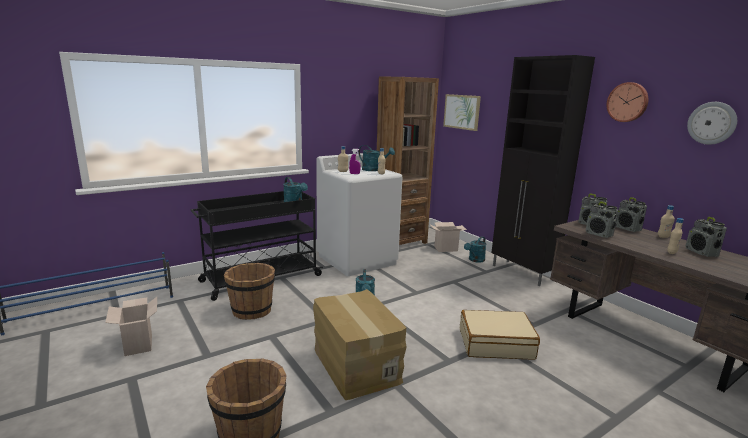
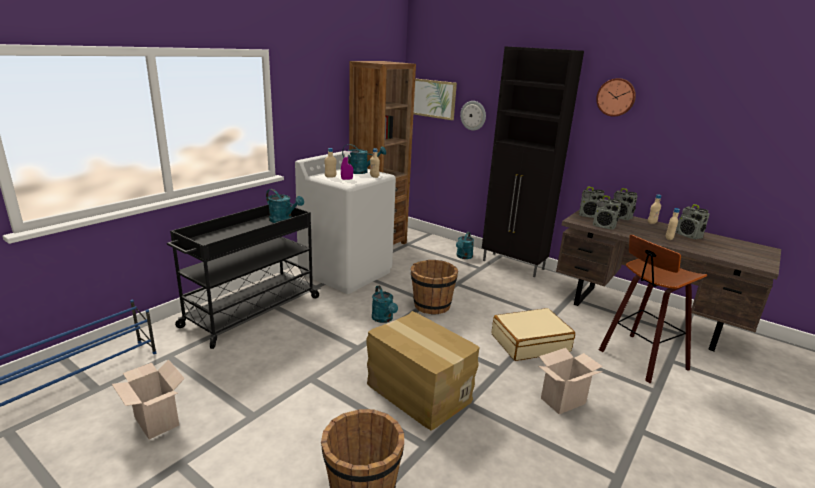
camera: 20 degrees left, 5 degrees up
brown bucket [224,263,275,320] -> brown bucket moved to [411,260,458,315]
cardboard box [429,222,467,252] -> cardboard box moved to [539,348,603,414]
wall clock [687,102,737,145] -> wall clock moved to [460,101,486,131]
none -> stool [599,235,707,383]

